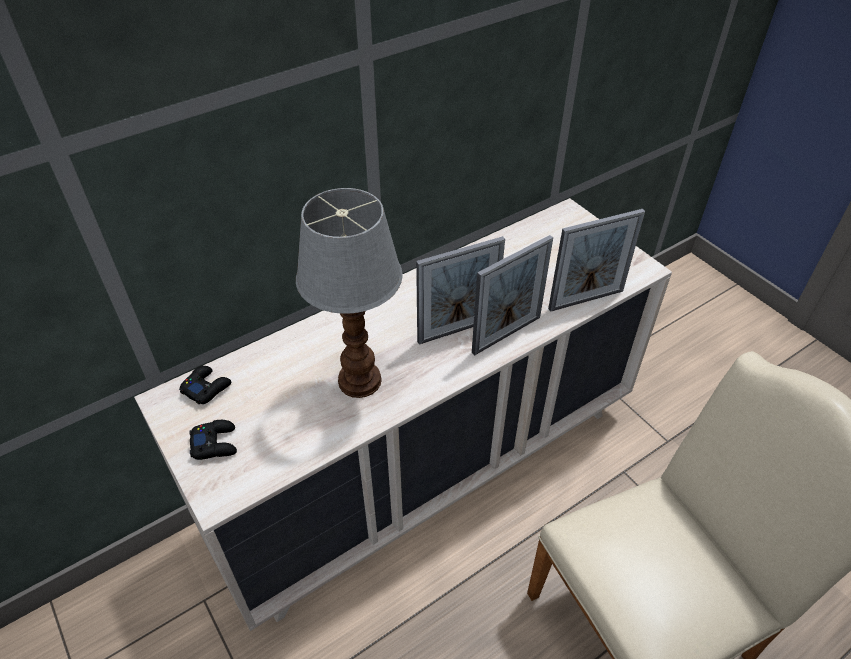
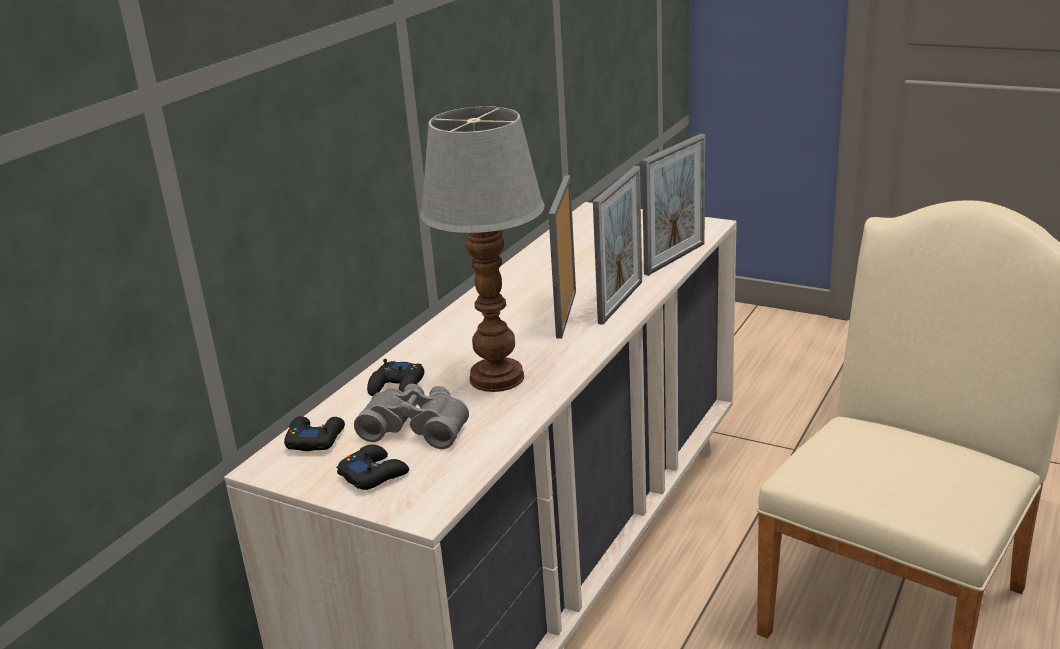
camera: 25 degrees left, 20 degrees down
picture frame [416,236,505,345] -> picture frame turned 150 degrees clockwise [548,175,576,338]
none -> grey binoculars [354,384,469,449]
none -> black game controller [367,359,424,396]

